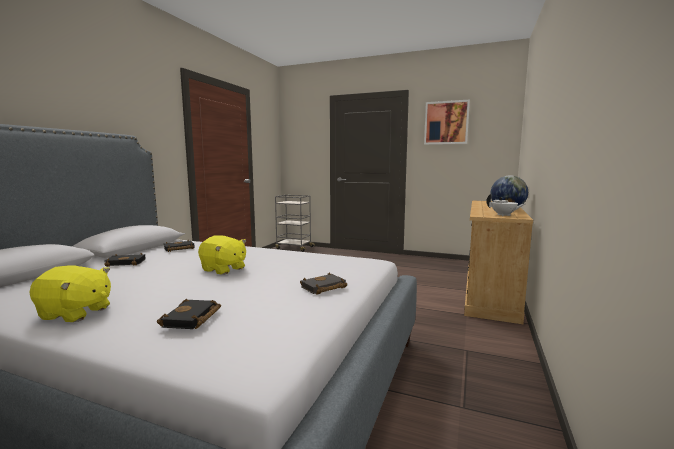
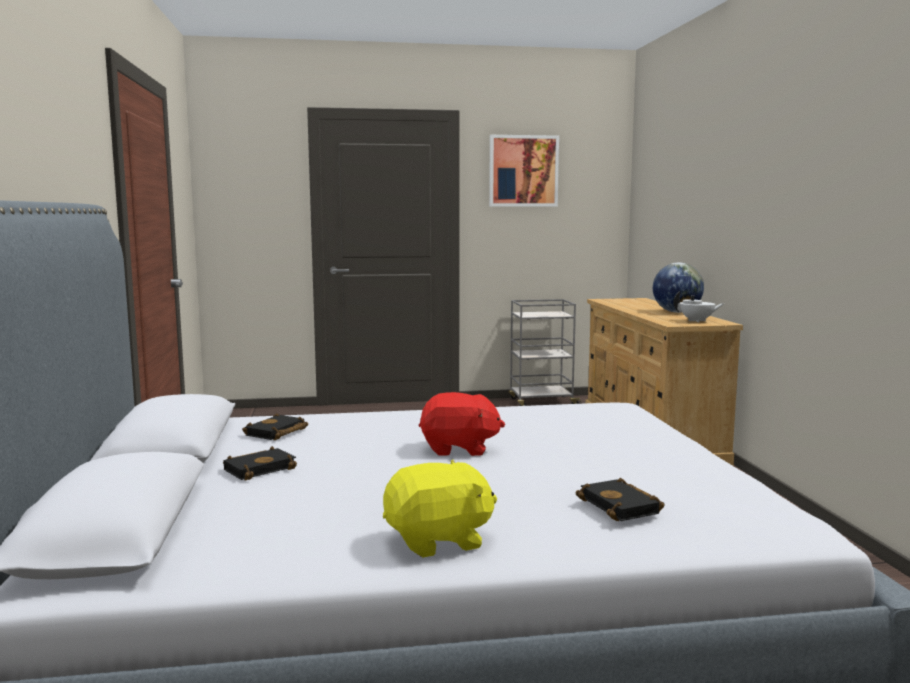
camera: 30 degrees left, 0 degrees up
yellow plush toy [198,235,246,275] -> red plush toy [419,392,505,456]
grey cart [275,195,315,252] -> grey cart moved to [508,299,582,406]
black book [300,273,347,295] -> none

